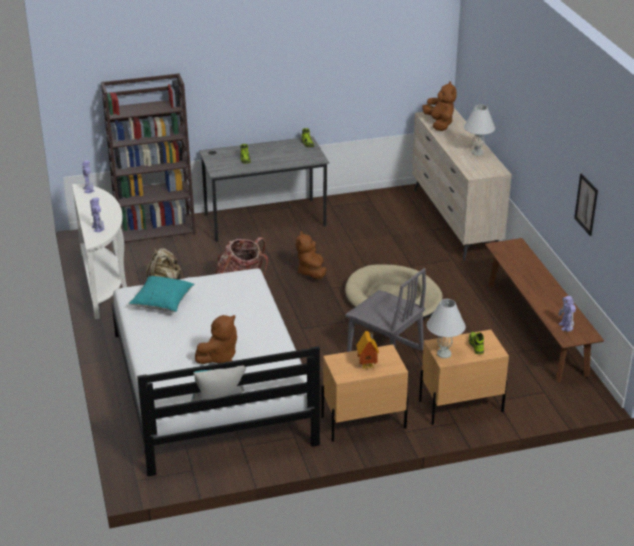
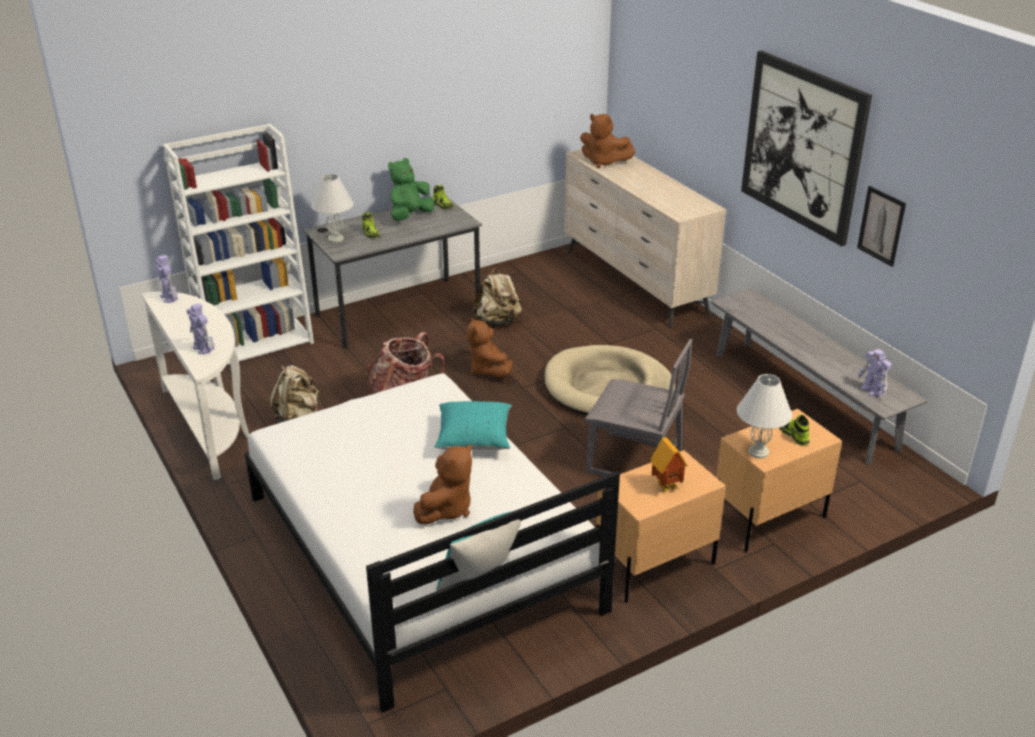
camera: 15 degrees left, 0 degrees up
brown bookcase [101,73,196,243] -> white bookcase [163,124,314,365]
turquoise pillow [129,276,195,312] -> turquoise pillow moved to [434,401,512,450]
brown plush toy [422,81,457,131] -> brown plush toy turned 150 degrees clockwise [580,114,635,168]
white table lamp [464,105,495,156] -> white table lamp moved to [311,174,354,243]
brown bench [485,238,604,382] -> grey bench [711,288,927,465]
none -> green plush toy [388,158,434,221]
none -> beige backpack [472,267,522,325]
none -> picture [741,51,872,246]

